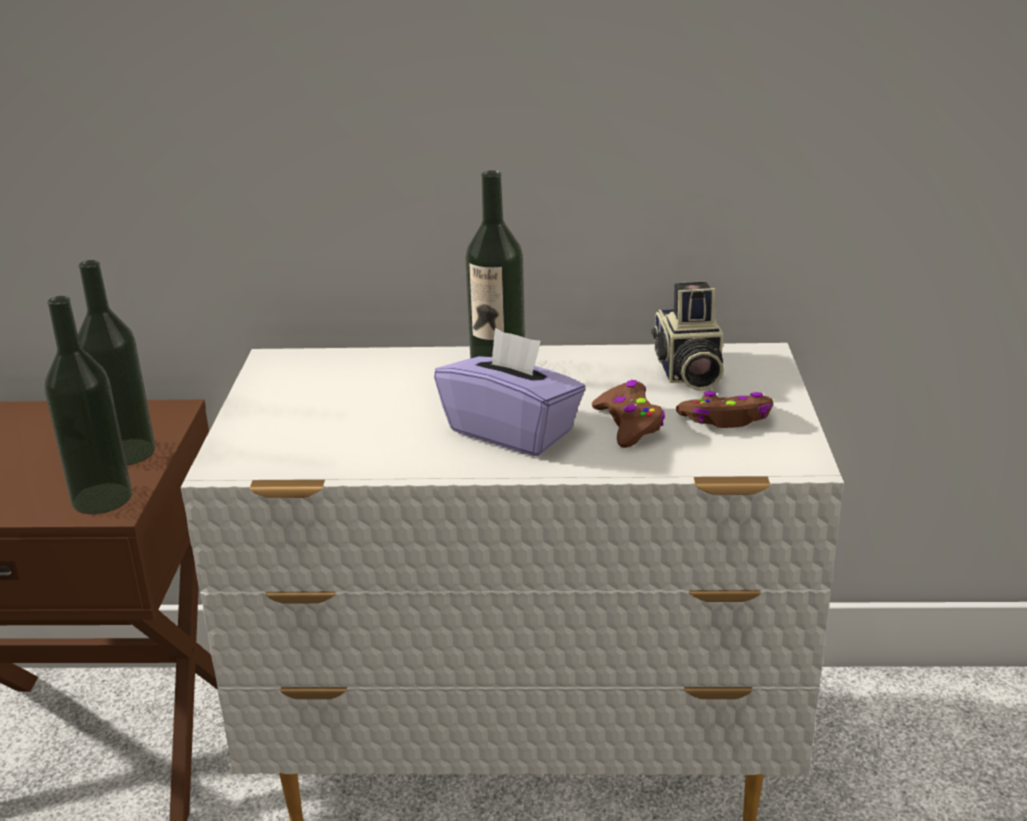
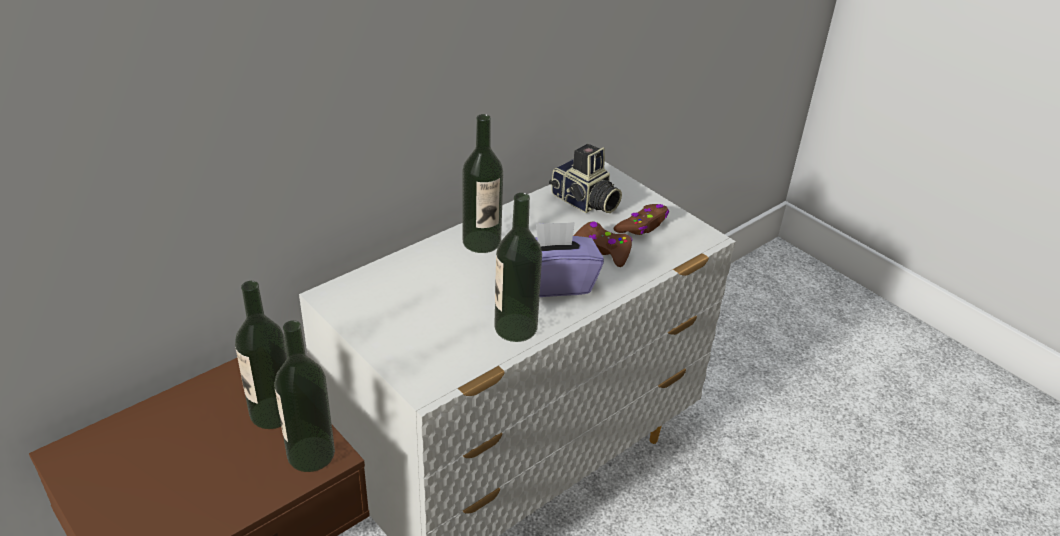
camera: 45 degrees left, 10 degrees up
none -> bottle [494,193,542,342]

